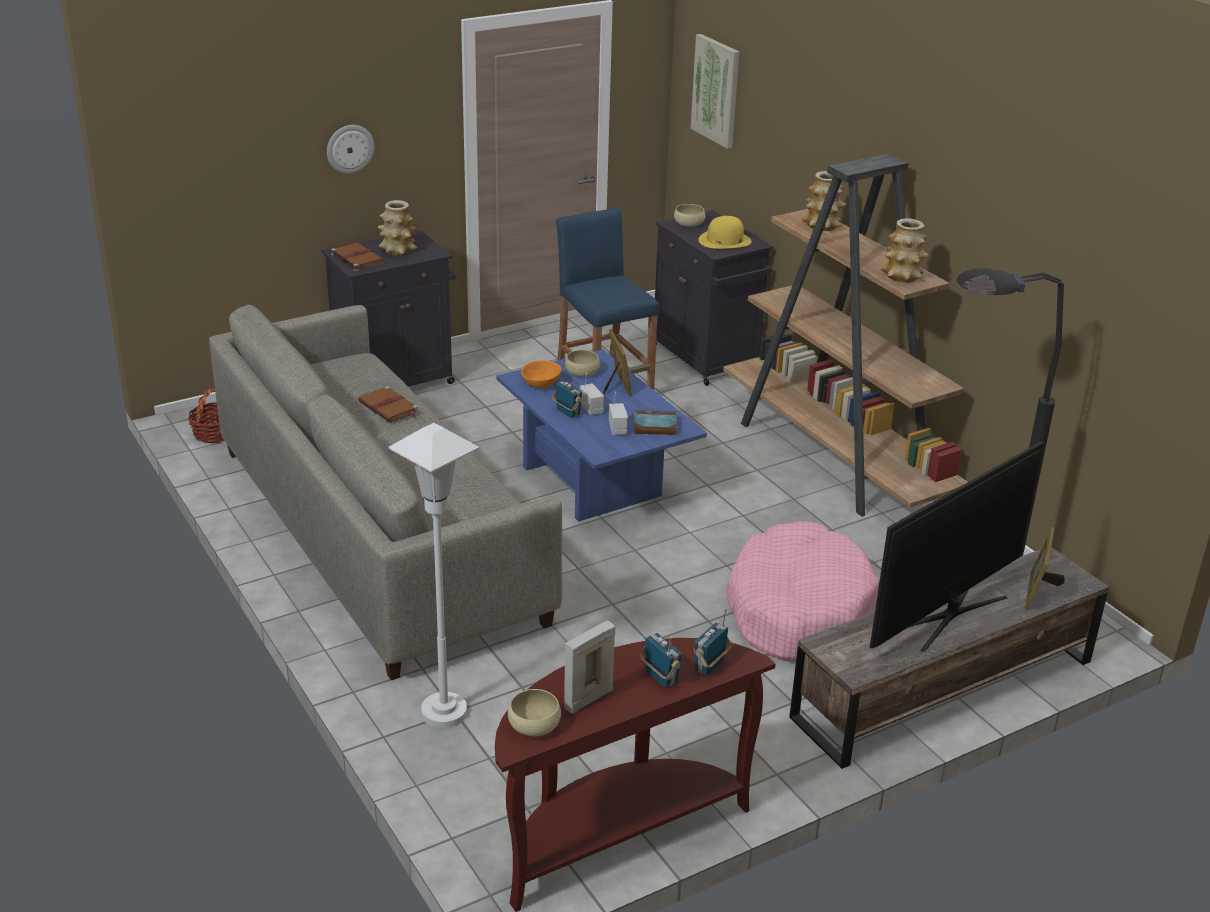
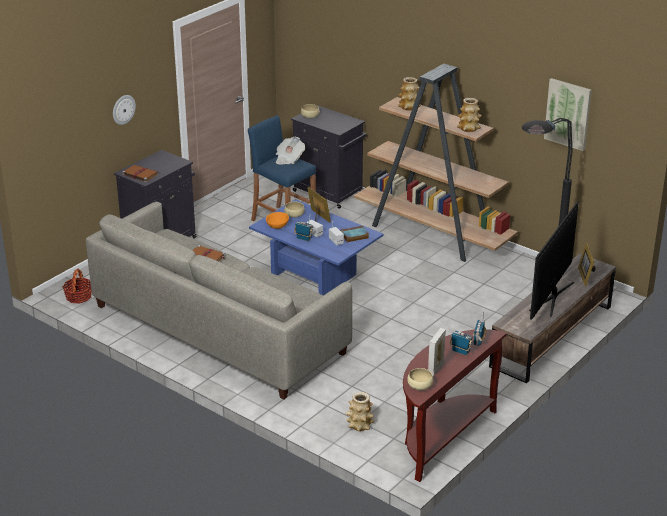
camera: 20 degrees left, 0 degrees up
vase [378,200,417,256] -> vase moved to [345,392,374,431]
white floor lamp [388,423,479,728] -> none
picture [691,34,739,149] -> picture moved to [544,78,592,151]
yellow hat [699,216,752,249] -> none
pink dog bed [726,521,879,661] -> none
none -> newspaper [276,137,305,165]

